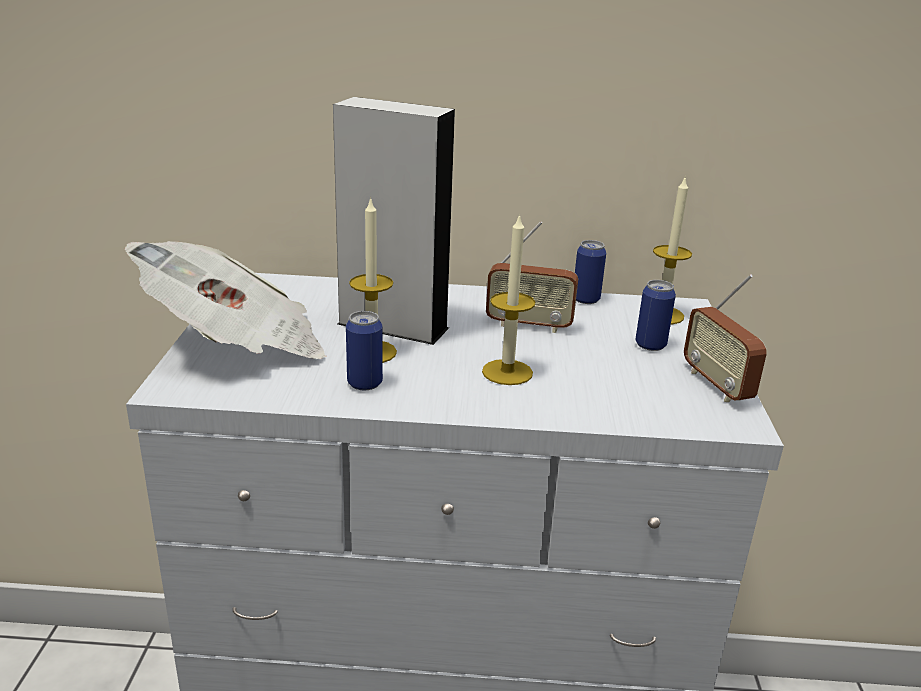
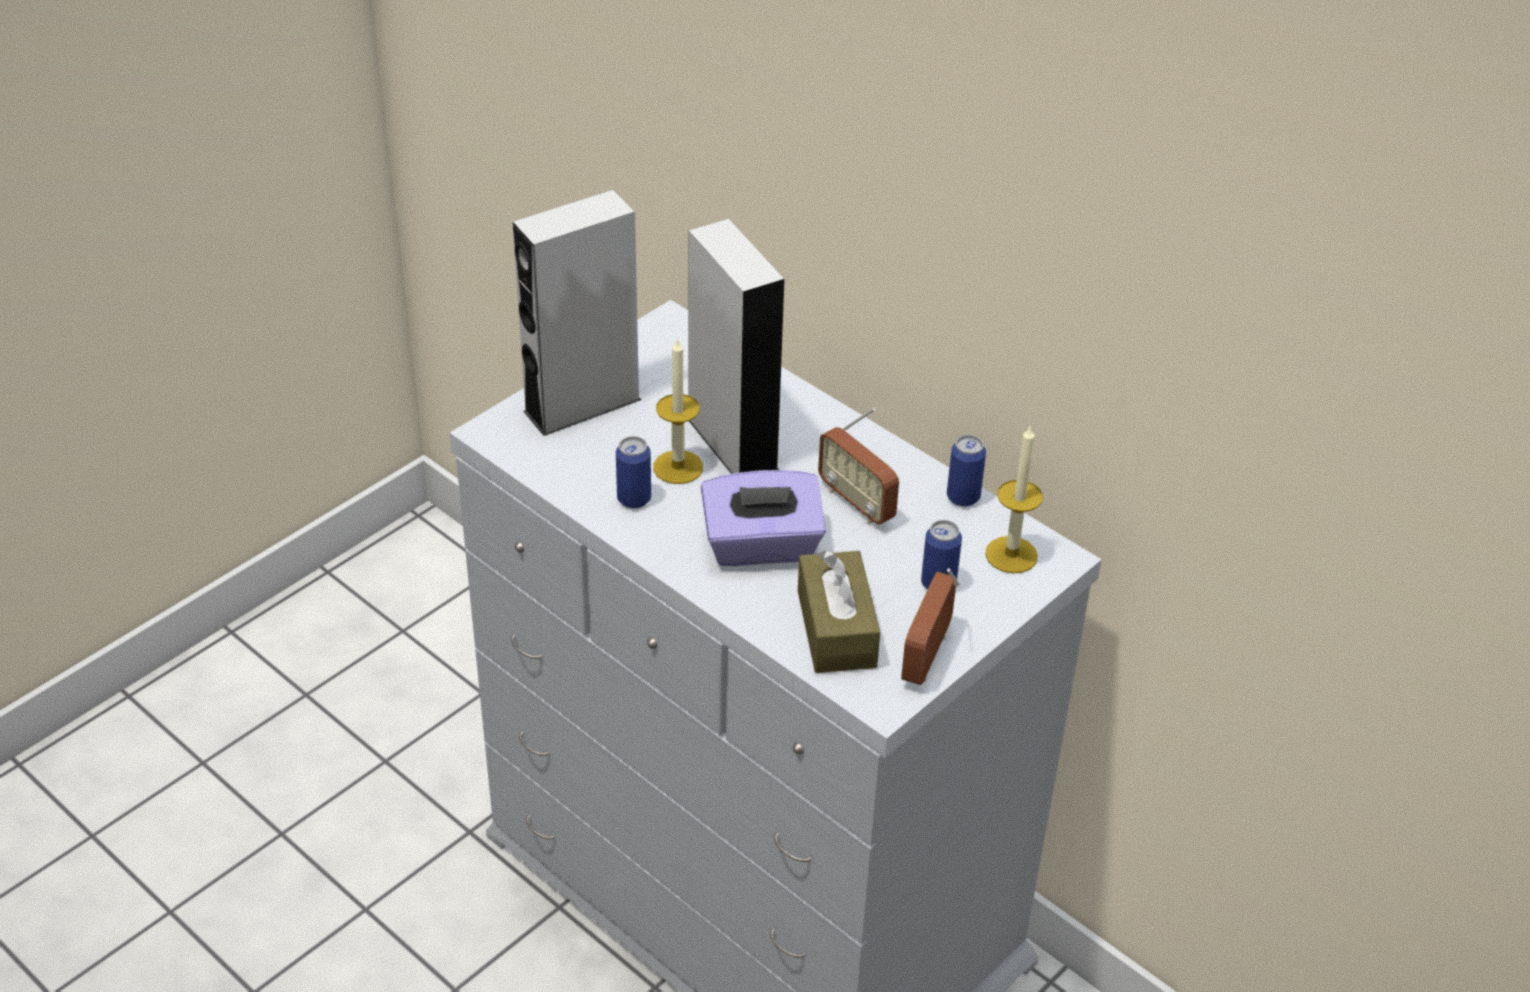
camera: 40 degrees right, 15 degrees up
newspaper [125,241,327,359] -> grey speaker [513,190,641,436]
candle [482,213,535,385] -> purple tissue box [701,470,826,566]
none -> brown tissue box [798,551,880,673]

